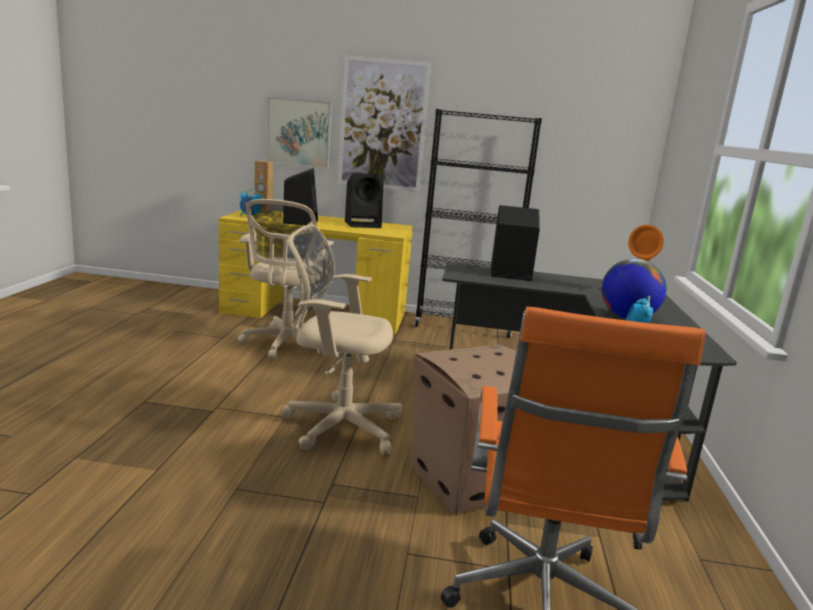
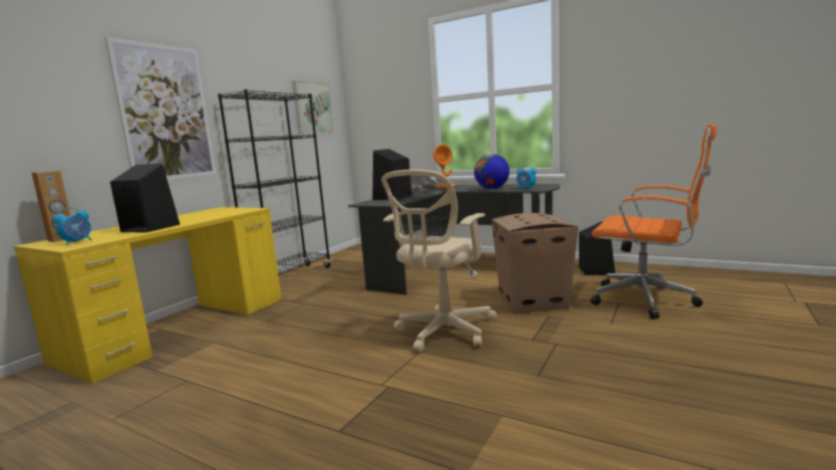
camera: 65 degrees left, 5 degrees down
beige office chair [238,199,334,360] -> none
picture [266,97,332,169] -> picture moved to [292,81,334,134]
black speaker [345,173,384,228] -> black speaker moved to [579,221,615,275]

